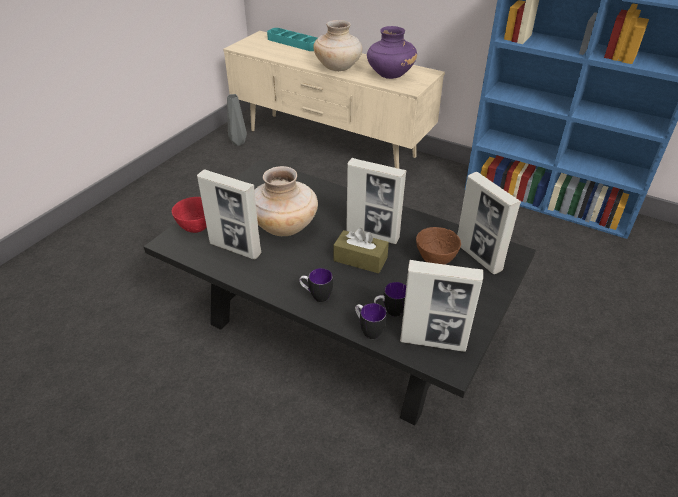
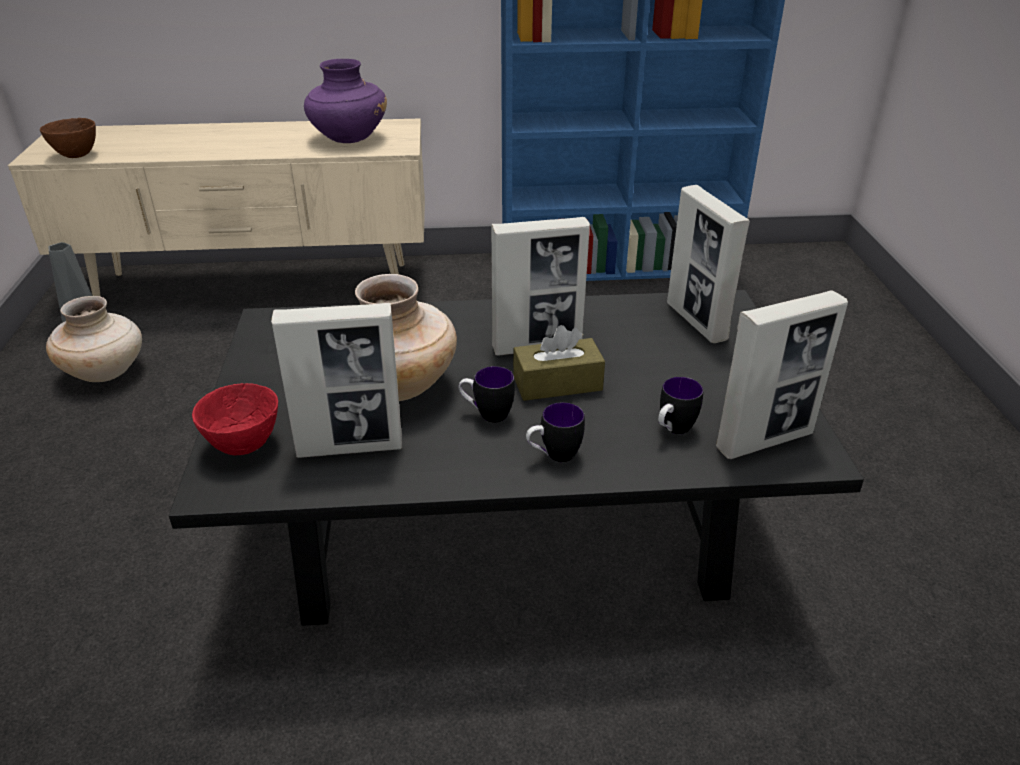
camera: 35 degrees left, 5 degrees down
turquoise tray [267,28,317,51] -> none
beige vase [314,20,362,71] -> beige vase moved to [46,296,142,382]
mug [355,303,386,339] -> mug moved to [459,366,515,423]
brown bowl [416,227,461,265] -> brown bowl moved to [40,118,96,158]
picture frame [457,172,521,274] -> picture frame turned 45 degrees clockwise [667,185,750,343]

